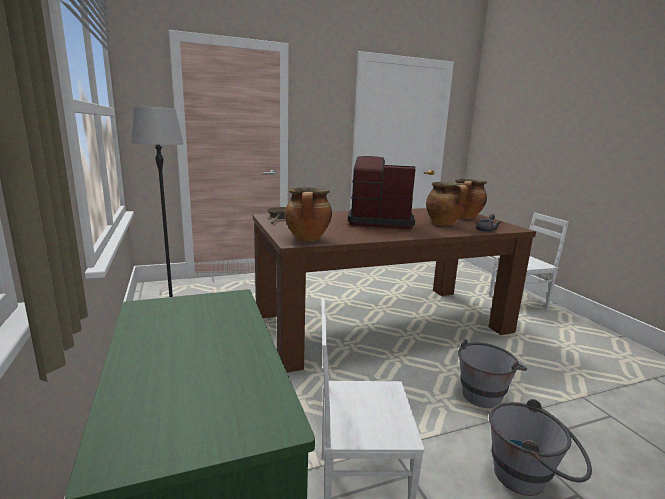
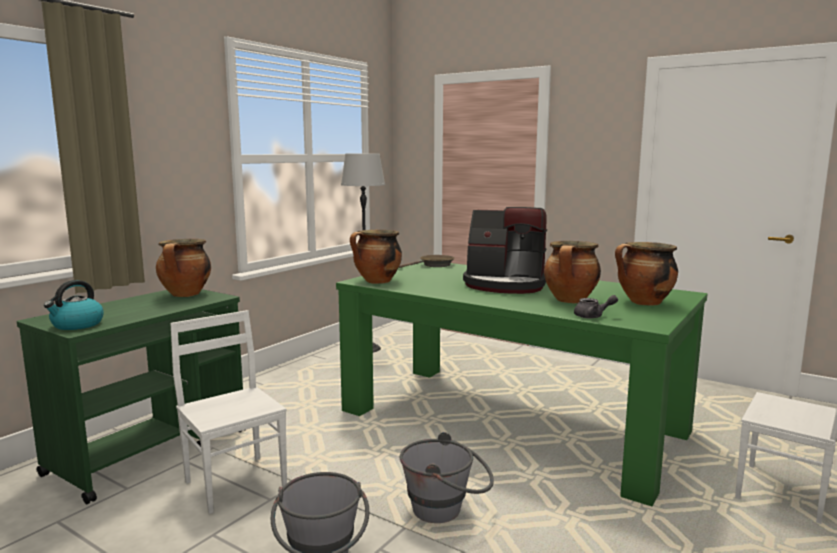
camera: 55 degrees right, 5 degrees down
brown dining table [253,208,536,372] -> green dining table [336,260,708,506]
coffee machine [348,156,416,229] -> coffee machine turned 135 degrees clockwise [463,207,547,294]
none -> kettle [44,280,104,330]
none -> cooking pot [156,239,211,297]

